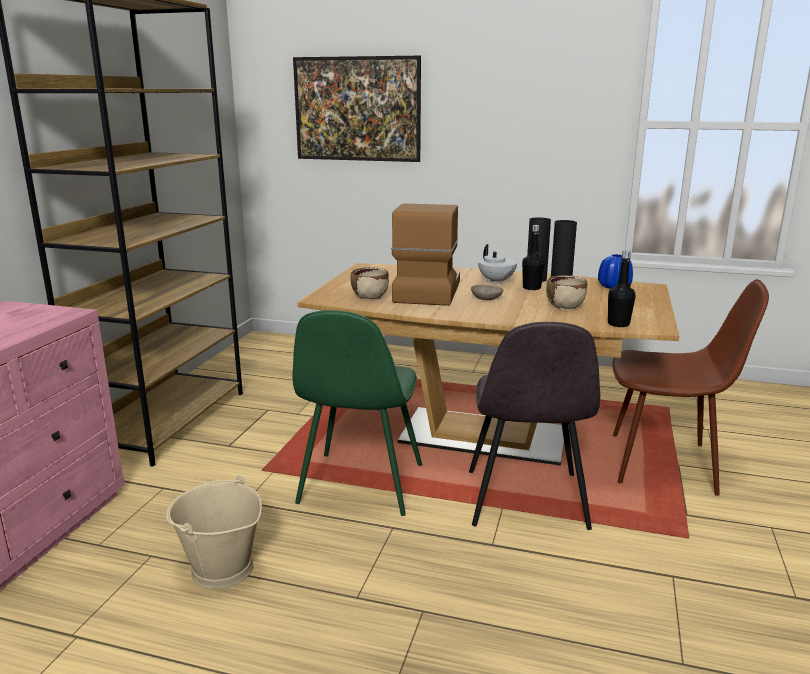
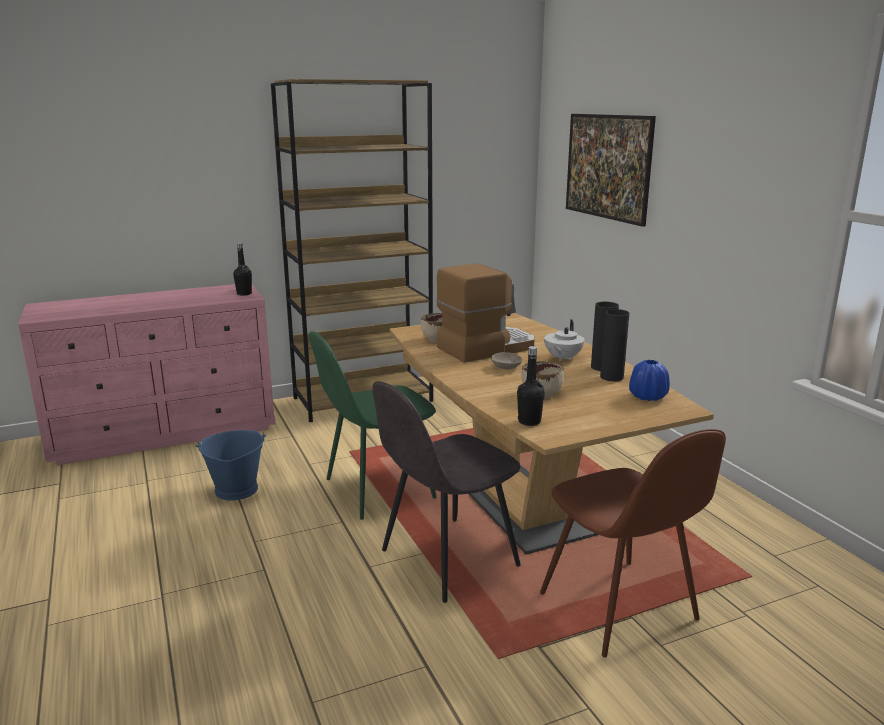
camera: 50 degrees right, 0 degrees up
beige bucket [166,475,262,589] -> blue bucket [195,430,266,501]
black bottle [522,225,545,290] -> black bottle moved to [233,243,252,296]

